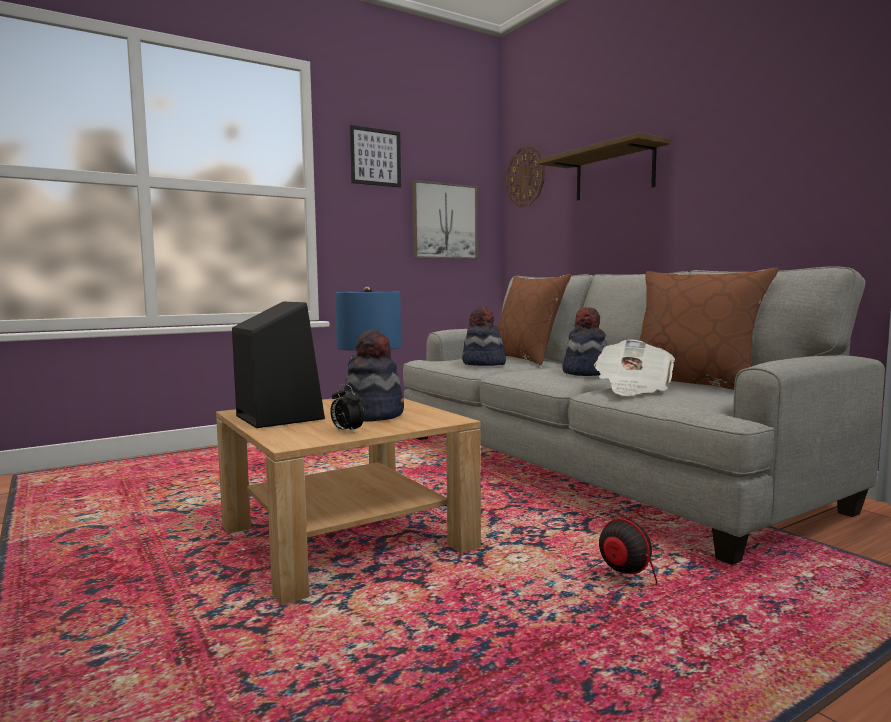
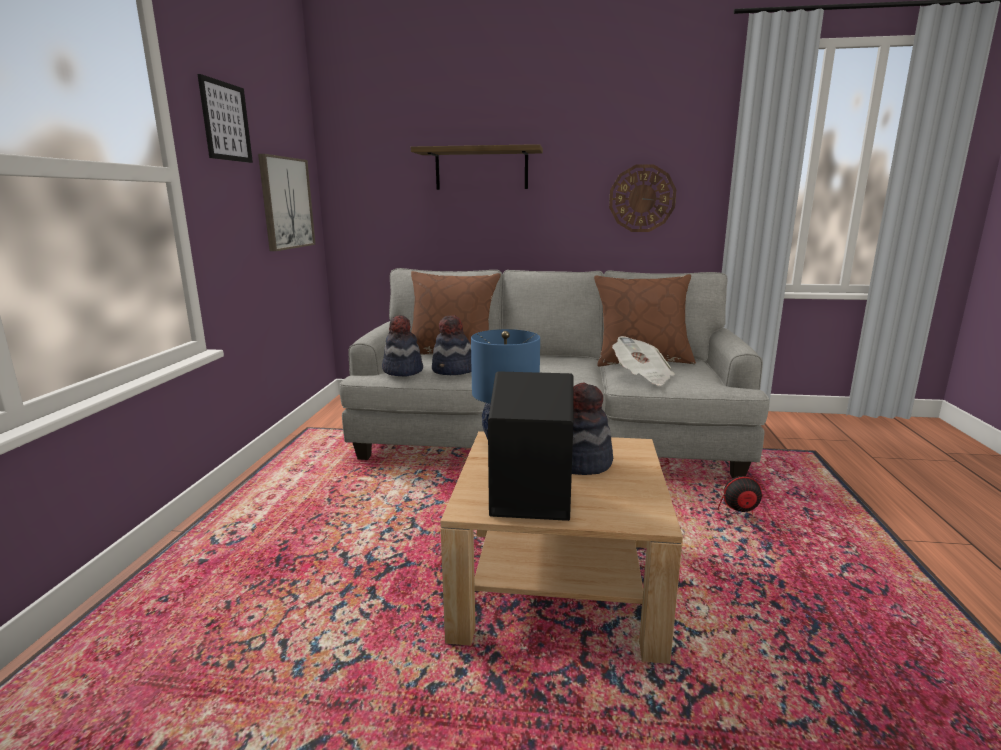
camera: 50 degrees left, 10 degrees up
alarm clock [330,384,365,433] -> none
wall clock [506,145,545,207] -> wall clock moved to [609,164,676,232]
hat [562,307,608,376] -> hat moved to [382,315,423,377]

